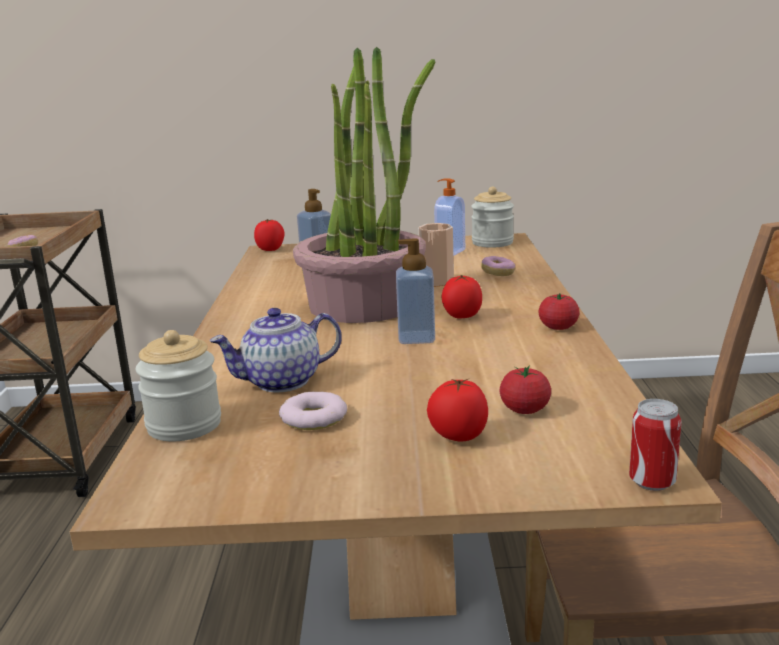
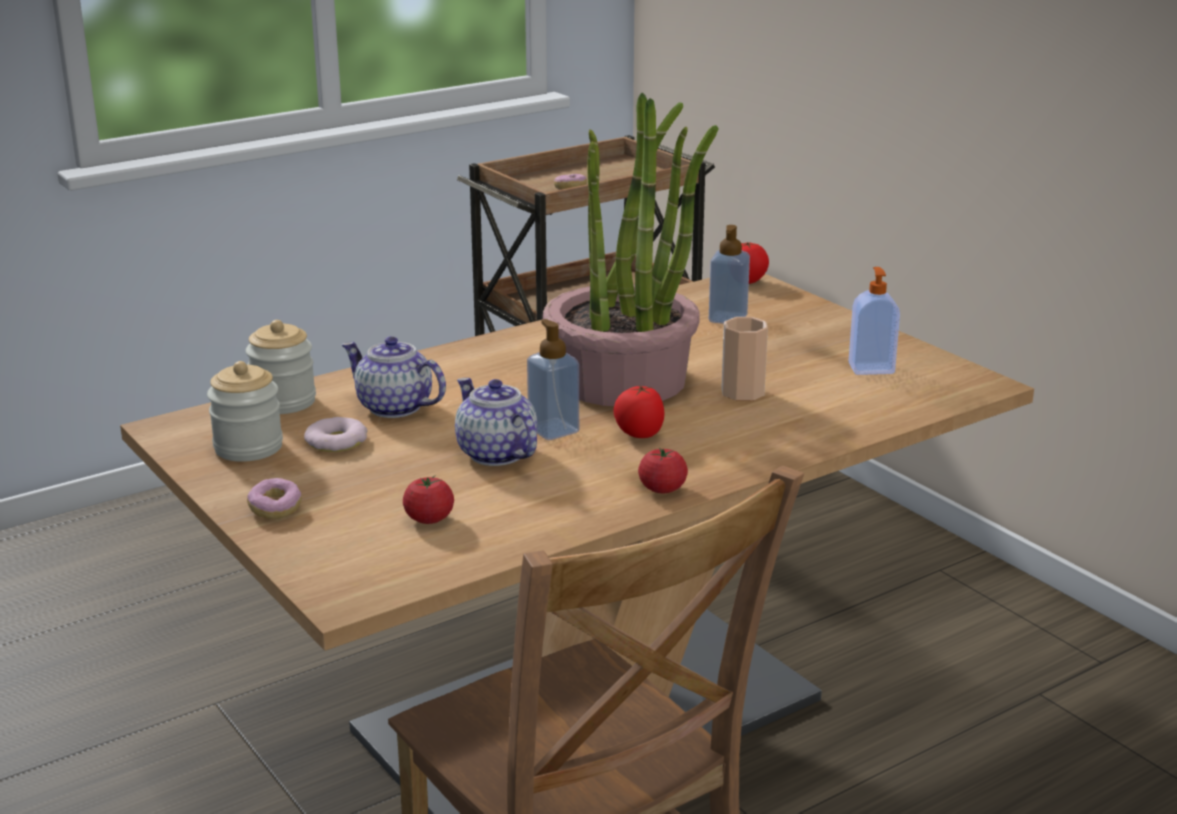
camera: 55 degrees right, 5 degrees up
tomato [427,378,488,441] -> none
jar [471,187,514,248] -> jar moved to [207,361,283,462]
donut [481,256,515,276] -> donut moved to [247,478,302,519]
can [629,399,682,491] -> none
none -> teapot [455,378,537,466]

